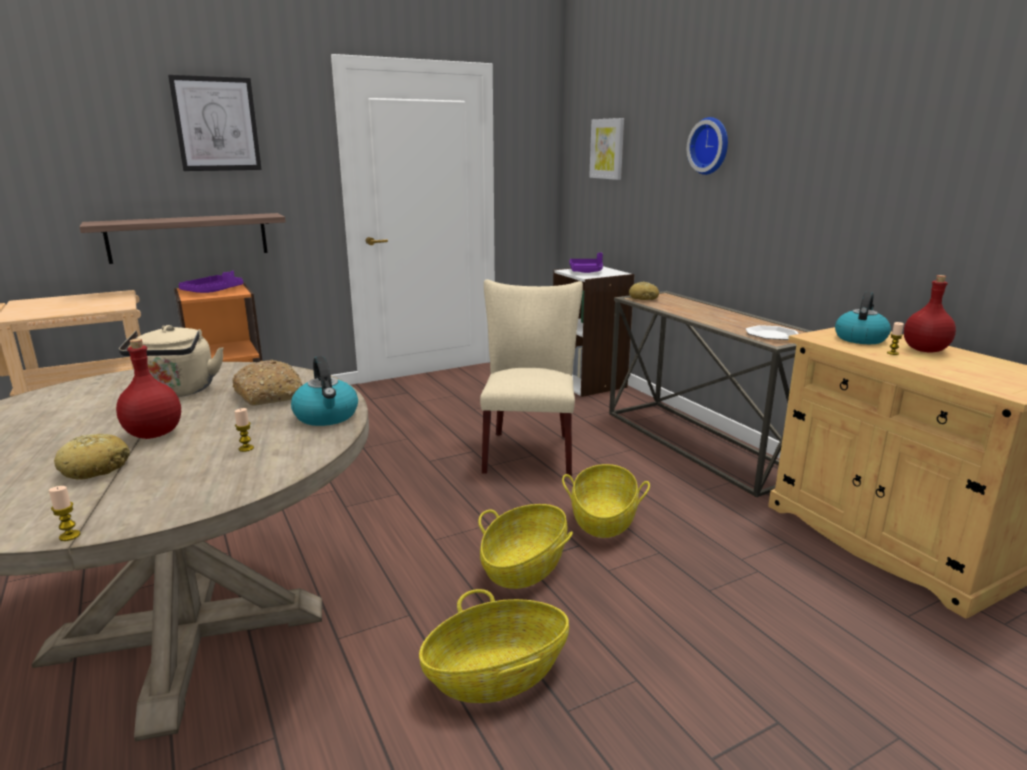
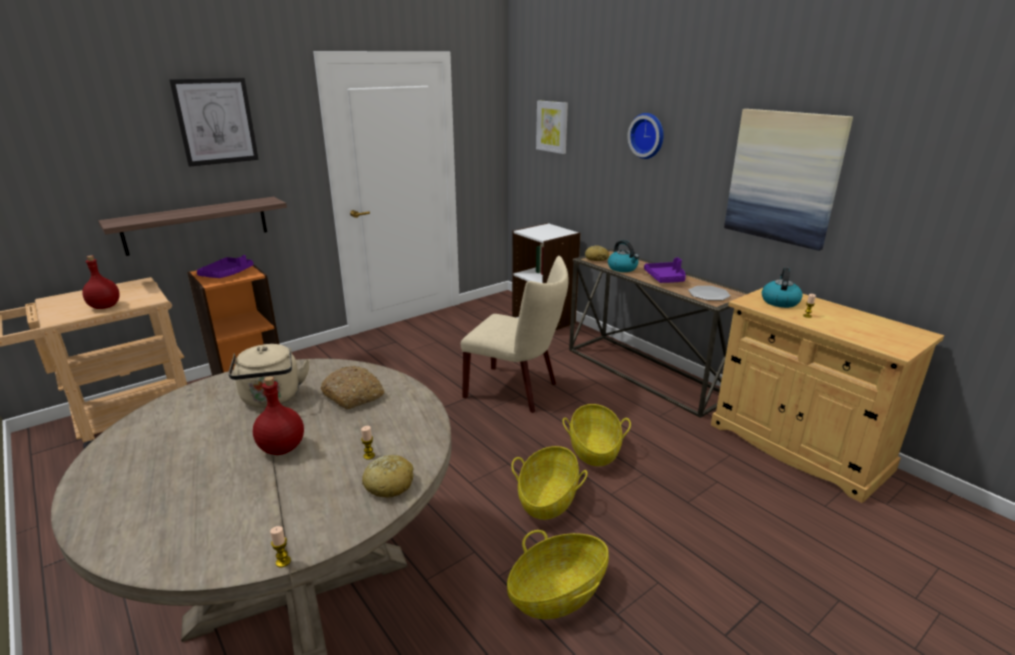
camera: 10 degrees left, 5 degrees up
bread [54,434,130,480] -> bread moved to [362,455,414,498]
kettle [291,356,358,426] -> kettle moved to [608,240,639,272]
beige chair [480,280,583,477] -> beige chair turned 120 degrees clockwise [461,256,569,413]
purple tray [569,253,603,273] -> purple tray moved to [644,257,686,283]
red bottle [904,275,956,352] -> red bottle moved to [82,255,120,309]
none -> picture [724,109,853,251]

